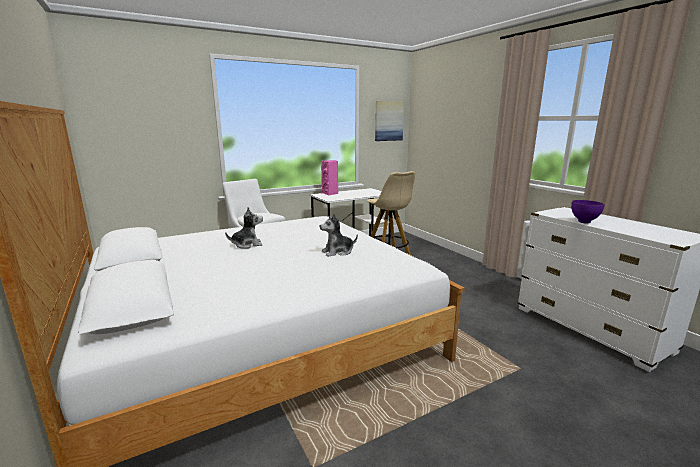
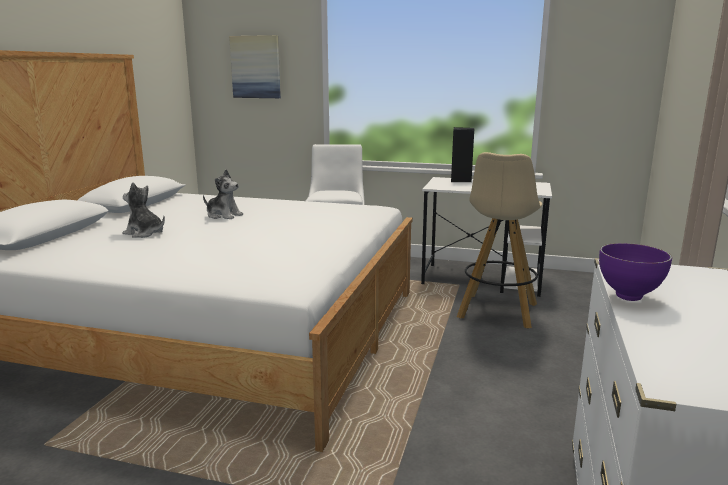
camera: 45 degrees right, 0 degrees up
plush toy [320,214,358,257] -> plush toy moved to [122,182,165,238]
pink speaker [321,160,338,195] -> black speaker [451,127,474,182]
picture [375,101,404,141] -> picture moved to [229,35,281,98]

